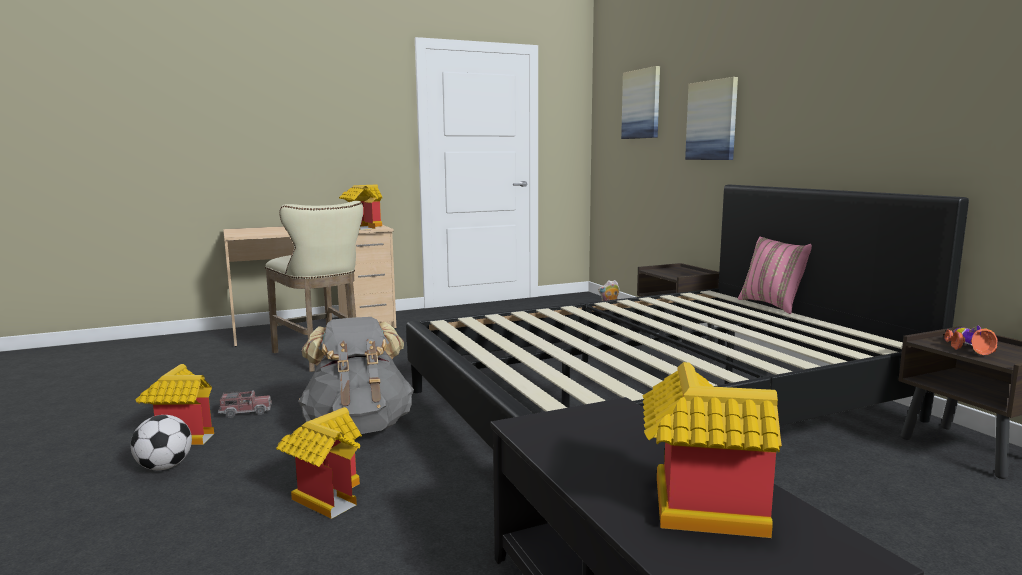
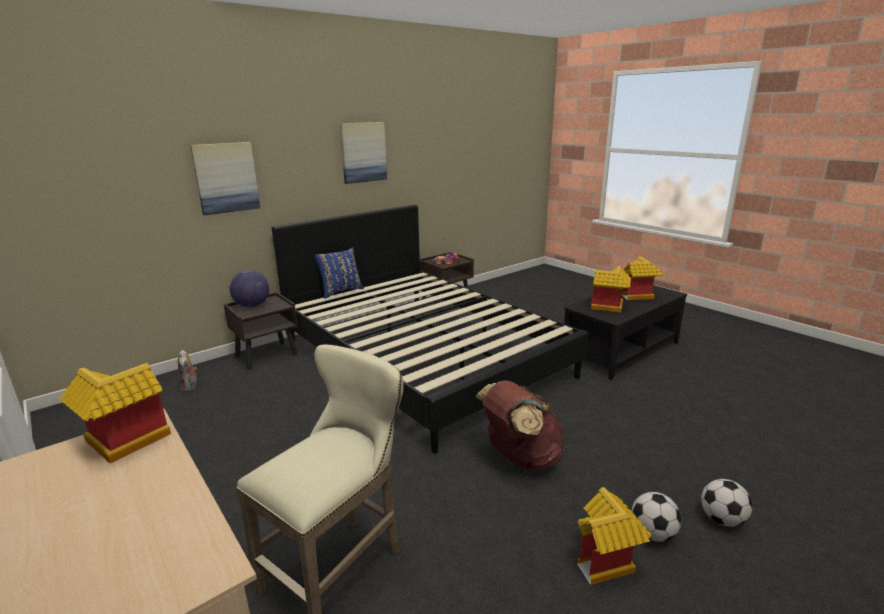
camera: 105 degrees left, 10 degrees up
toy truck [218,390,272,418] -> none
toy house [276,407,362,519] -> toy house moved to [591,266,631,312]
grey backpack [298,317,414,434] -> brown backpack [475,381,564,471]
picture [621,66,660,139] -> picture moved to [340,122,387,184]
pink pillow [738,237,812,314] -> blue pillow [315,247,364,299]
none -> globe [229,270,269,307]
none -> football [701,479,752,527]

